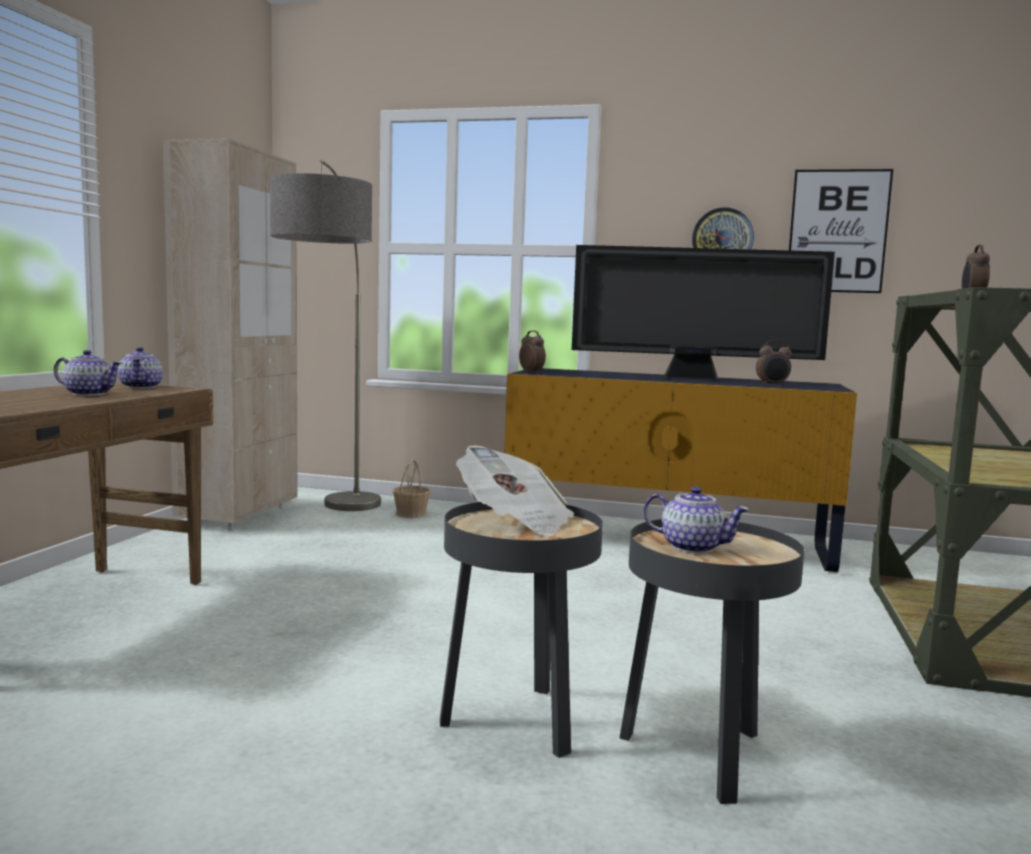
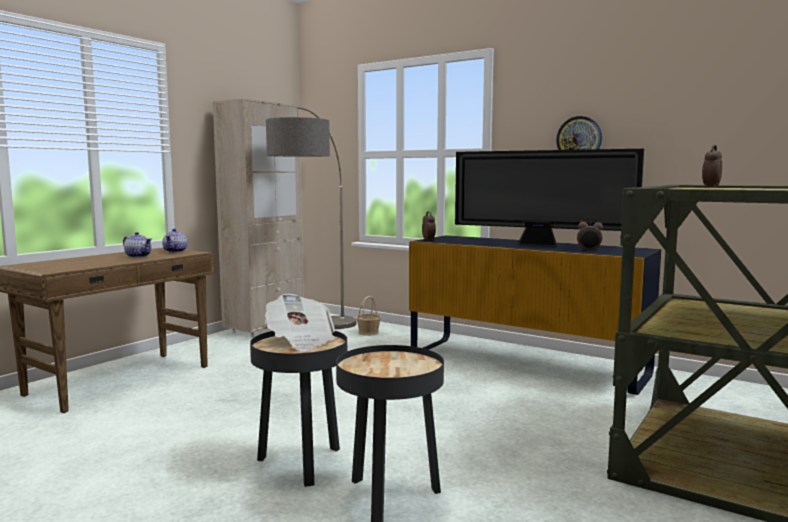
camera: 20 degrees right, 0 degrees up
teapot [643,487,750,553] -> none
picture [789,169,893,293] -> none

